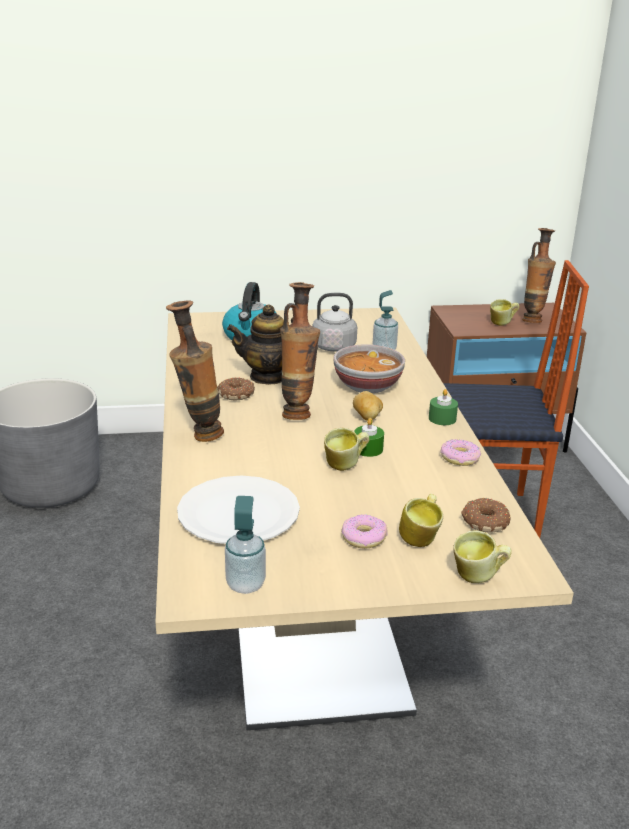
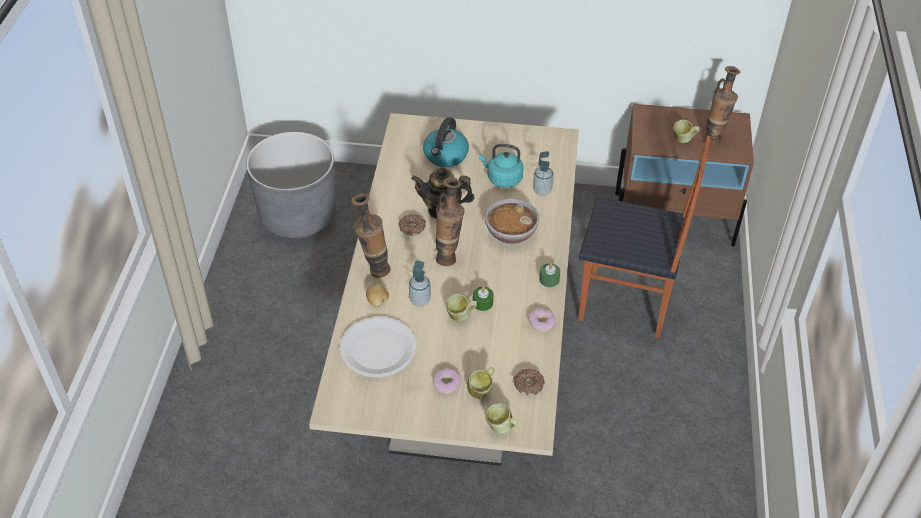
camera: 15 degrees right, 20 degrees up
soap dispenser [225,496,266,594] -> soap dispenser moved to [409,261,431,306]
grey kettle [312,293,357,351] -> turquoise kettle [479,144,524,188]
potato [353,391,383,421] -> potato moved to [366,283,389,307]

